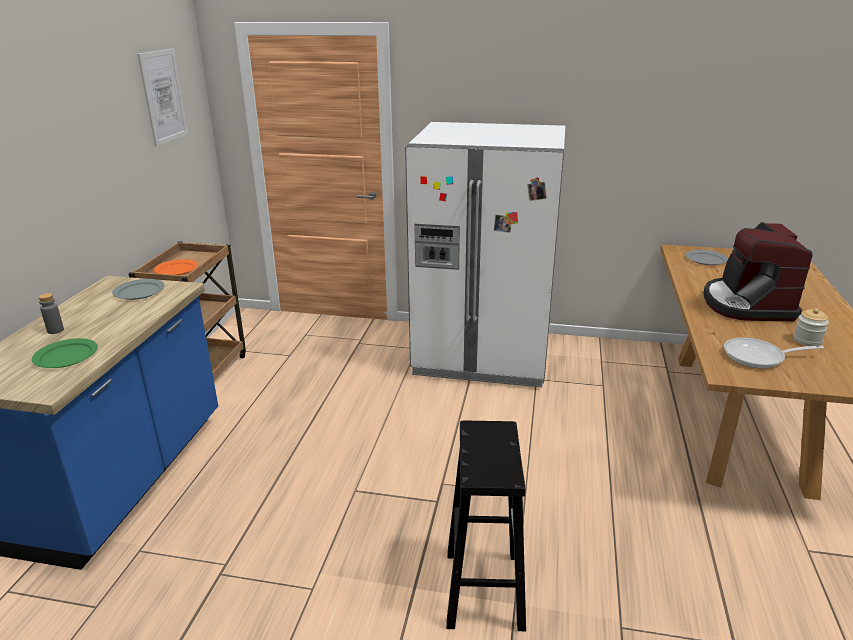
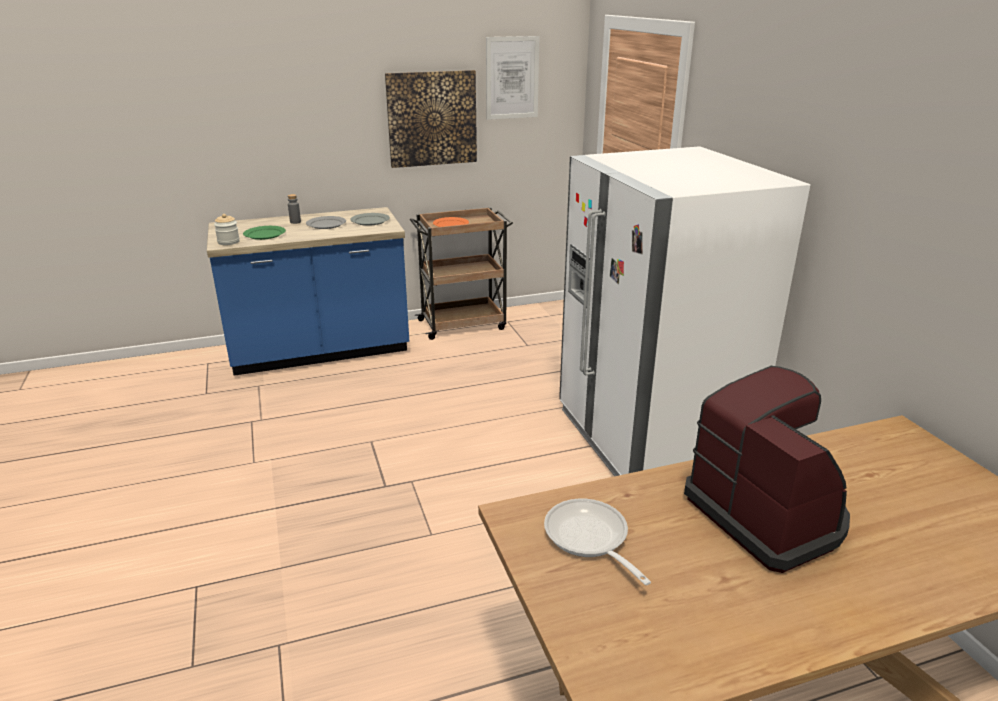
camera: 60 degrees right, 0 degrees up
black stool [446,421,526,631] -> none
grey plate [686,250,728,265] -> grey plate moved to [306,216,346,229]
coffee machine [704,222,813,321] -> coffee machine turned 90 degrees clockwise [684,366,850,573]
jar [793,308,829,346] -> jar moved to [214,214,240,245]
none -> picture [385,70,477,168]

